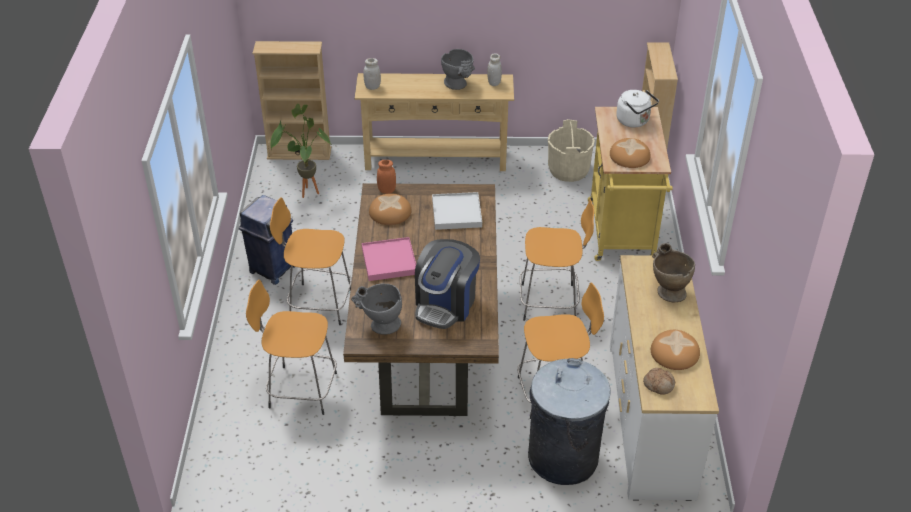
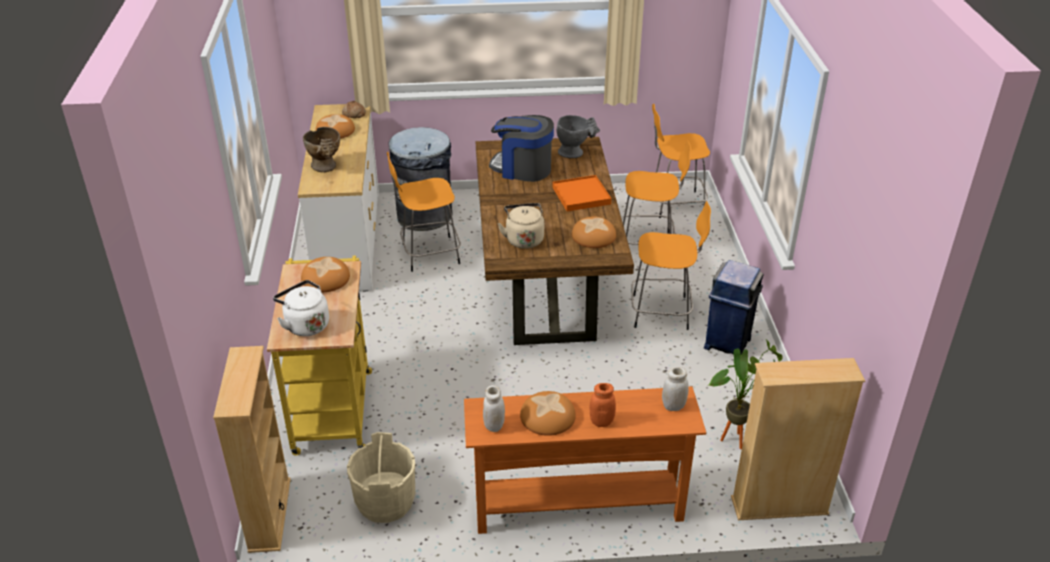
camera: 175 degrees right, 5 degrees down
beige console table [354,73,514,171] -> orange console table [464,386,706,534]
pink tray [362,237,416,281] -> orange tray [553,175,612,211]
orange jar [377,160,396,194] -> orange jar moved to [590,383,616,427]
coffee machine [415,239,480,329] -> coffee machine turned 90 degrees counterclockwise [489,115,554,182]
white tray [432,192,482,230] -> beige kettle [498,203,544,249]
grey vase [441,49,475,90] -> bread [520,391,576,436]
orange stool [520,199,594,321] -> orange stool moved to [652,104,710,218]

